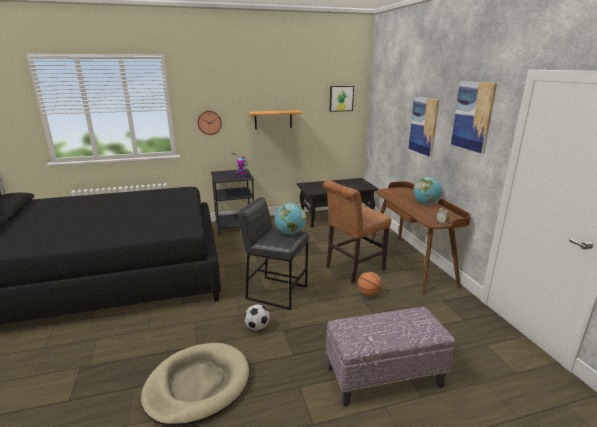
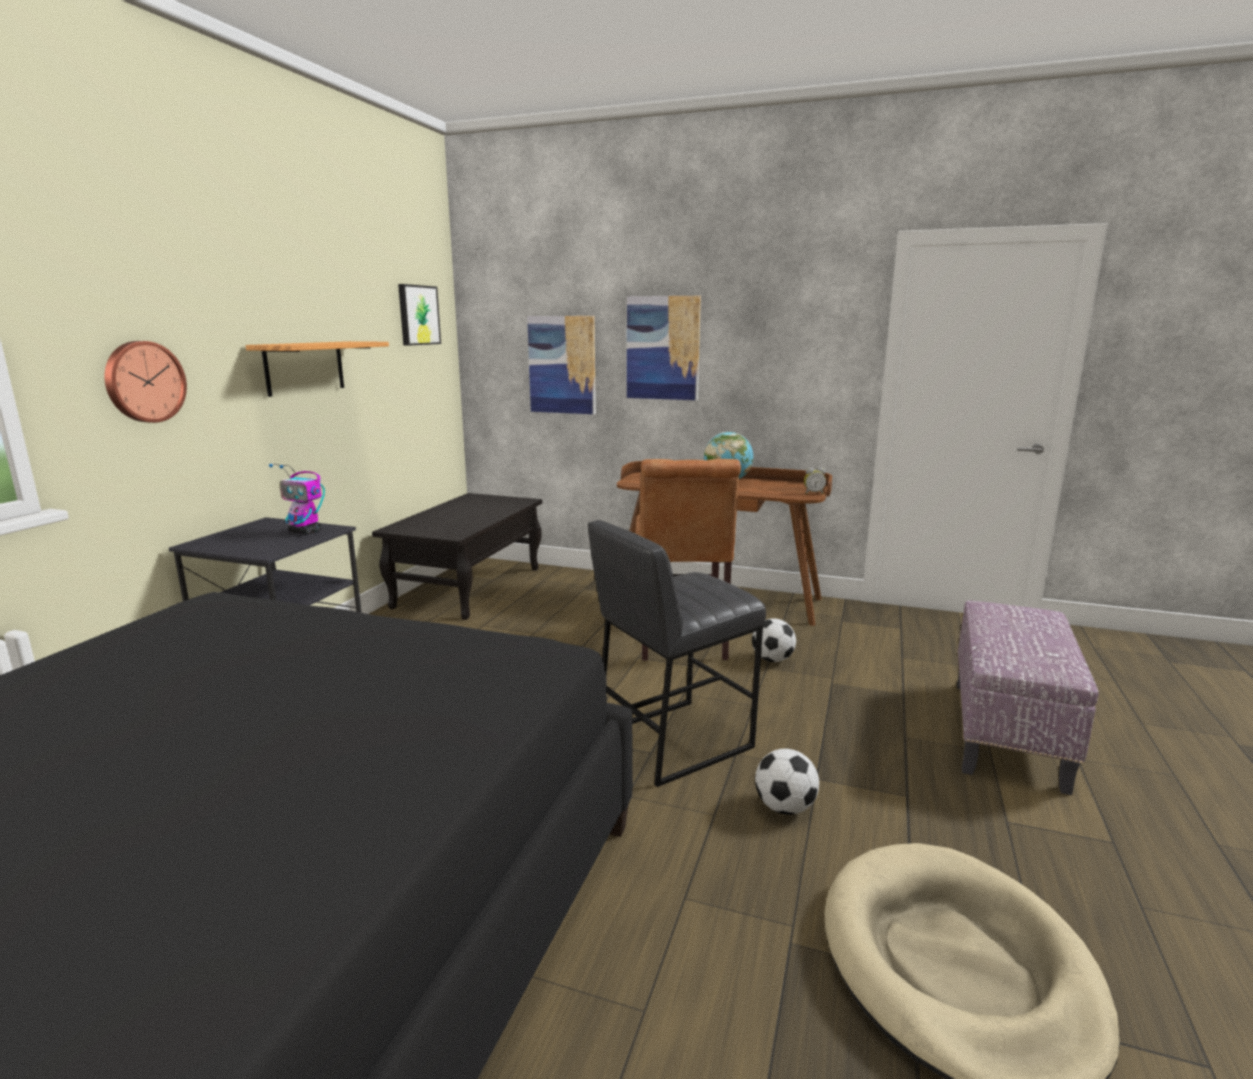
camera: 55 degrees left, 5 degrees down
globe [275,203,306,235] -> none
basketball [358,272,382,296] -> football [752,618,796,662]
picture [451,81,497,154] -> picture moved to [527,316,596,414]

